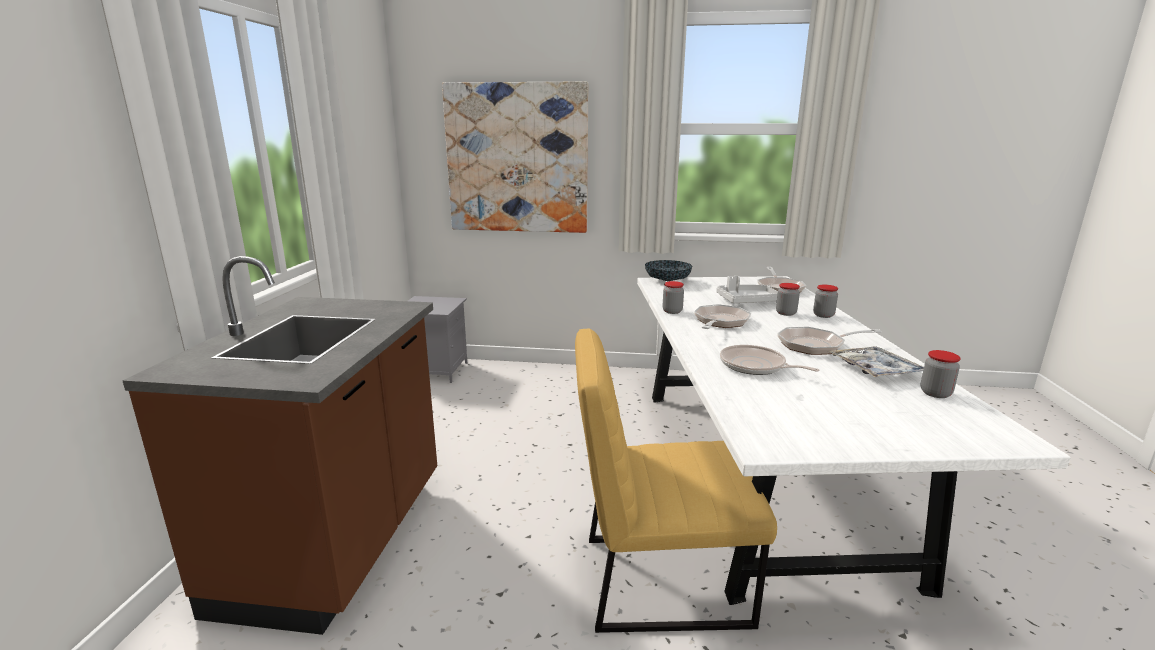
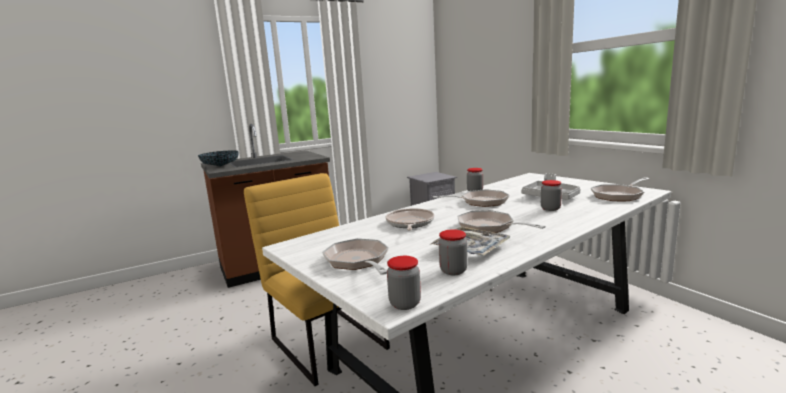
camera: 55 degrees right, 5 degrees down
picture [442,81,588,233] -> none
bowl [645,260,692,281] -> bowl moved to [198,150,239,166]
jar [813,285,838,318] -> jar moved to [387,256,421,310]
none -> frying pan [322,238,389,275]

